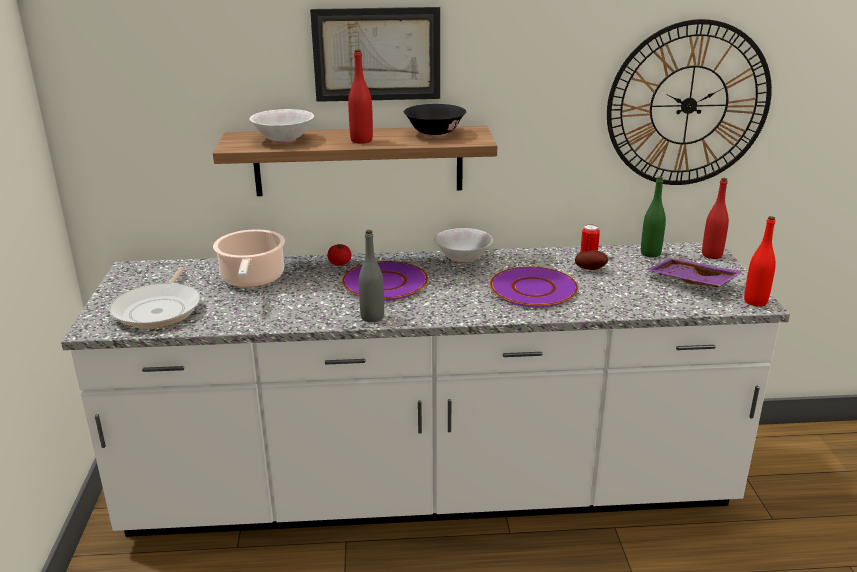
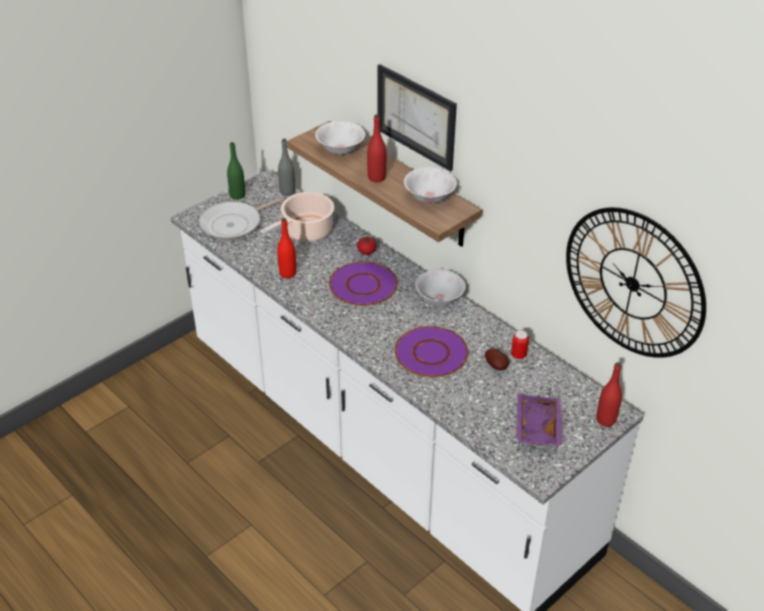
camera: 50 degrees right, 15 degrees up
grey bottle [359,230,384,322] -> grey bottle moved to [278,139,295,196]
black bowl [404,104,466,137] -> white bowl [404,167,457,204]
green bottle [641,177,666,257] -> green bottle moved to [227,142,245,200]
red bottle [744,216,776,307] -> red bottle moved to [277,218,296,279]

